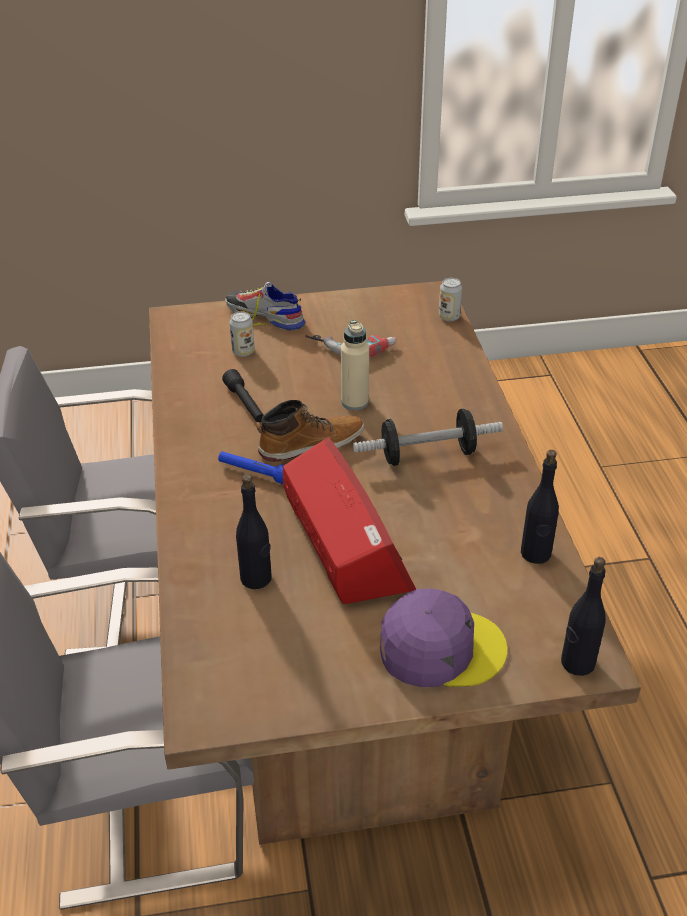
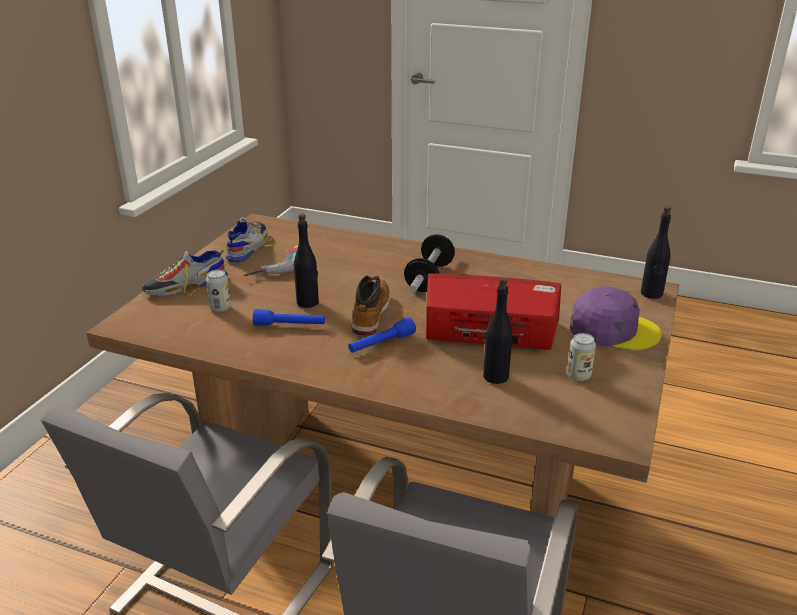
camera: 60 degrees left, 10 degrees down
black flashlight [222,369,264,422] -> blue flashlight [253,309,325,326]
beige bottle [341,320,369,410] -> none
purple cap [380,588,507,687] -> purple cap turned 75 degrees clockwise [570,286,662,350]
can [439,278,462,321] -> can moved to [567,333,596,381]
black bottle [521,450,559,564] -> black bottle moved to [294,213,319,308]
none -> shoe [226,218,274,263]

